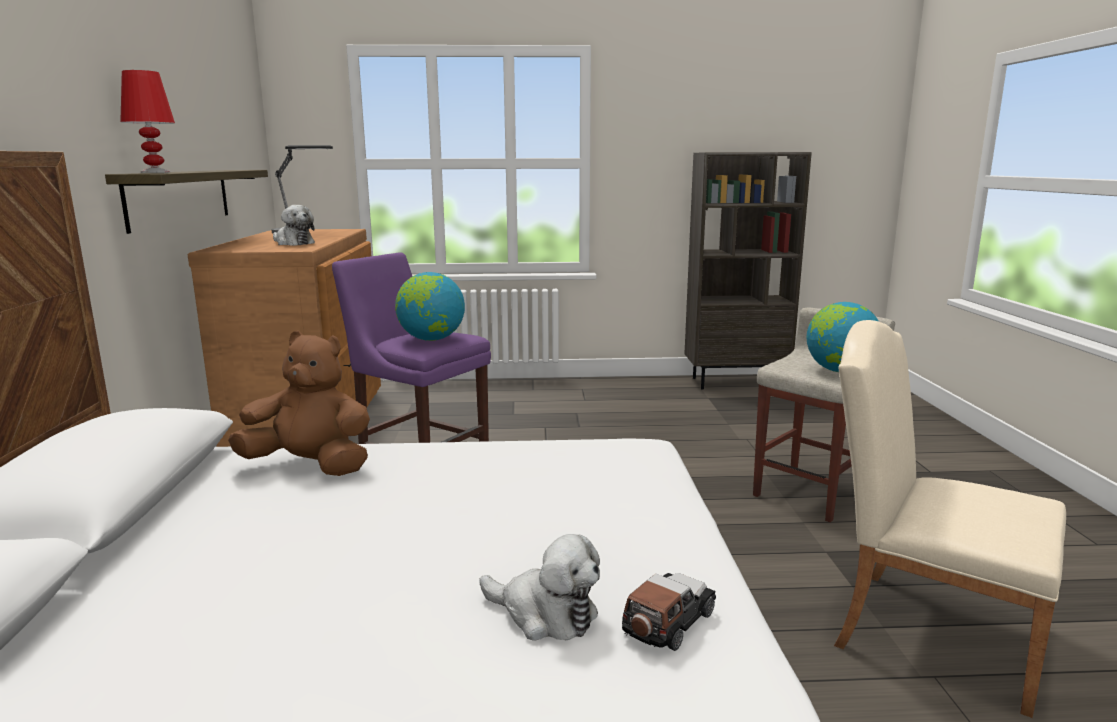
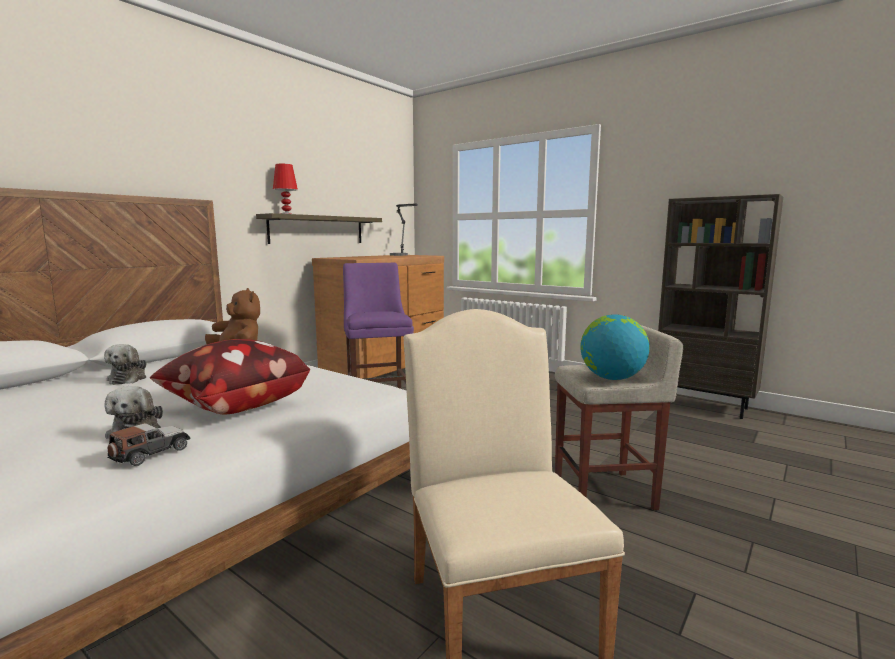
camera: 40 degrees right, 5 degrees down
plush toy [273,205,315,246] -> plush toy moved to [104,344,146,385]
globe [395,272,465,341] -> none
toy car [622,573,716,651] -> toy car turned 45 degrees counterclockwise [107,423,190,466]
none -> pillow [150,339,310,414]

